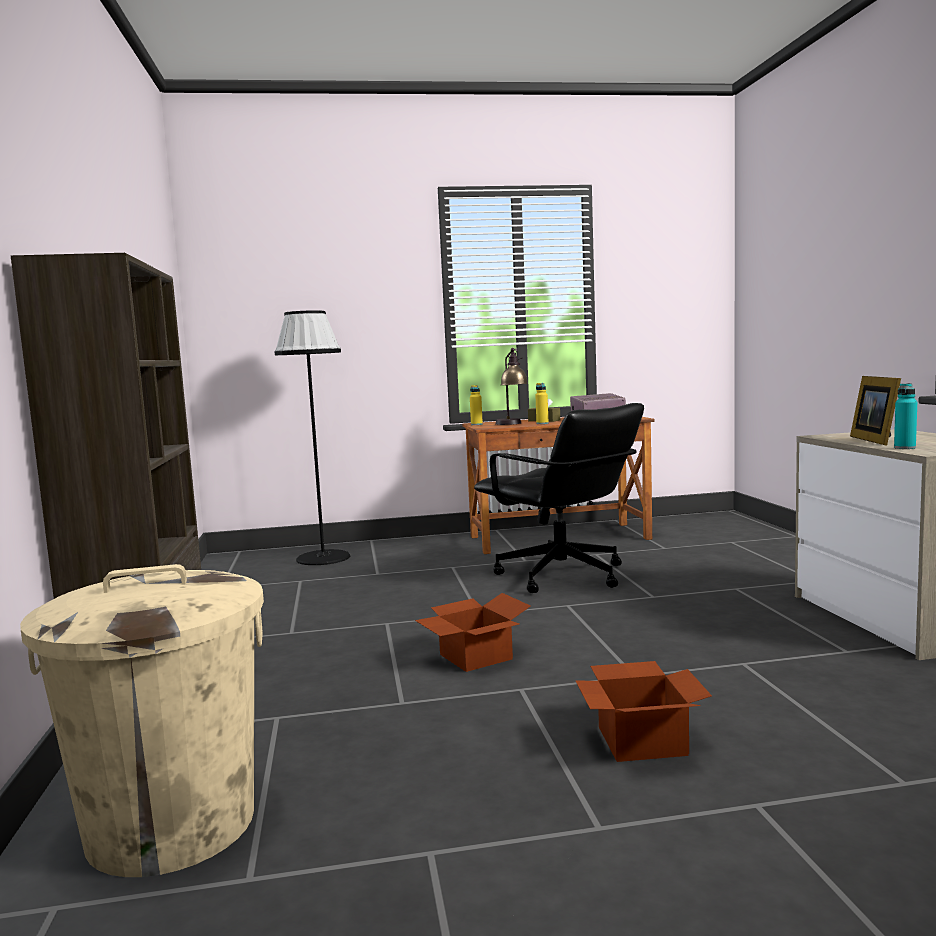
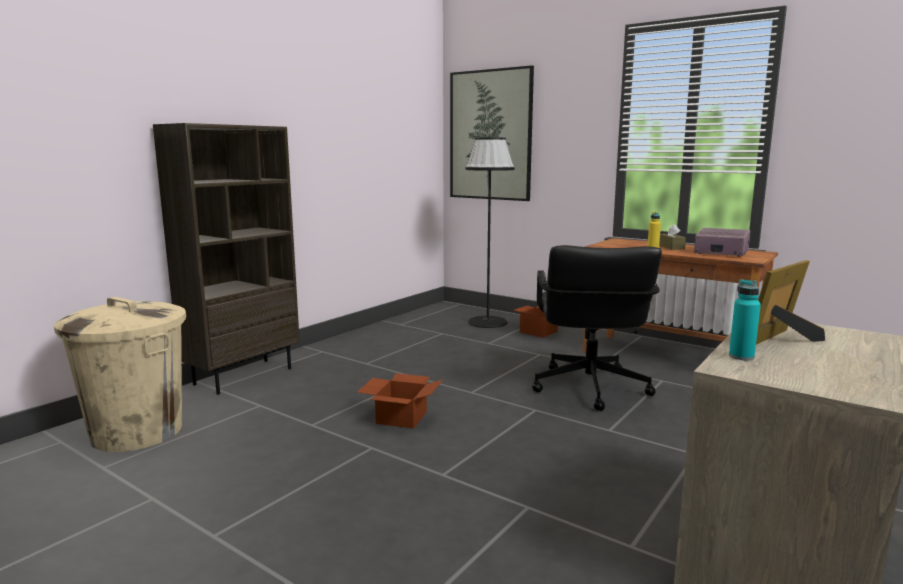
camera: 45 degrees right, 5 degrees up
yellow bottle [470,385,483,425] -> none
table lamp [495,348,528,425] -> none
cardboard box [575,661,712,762] -> cardboard box moved to [514,305,558,338]
none -> picture [450,65,534,201]

